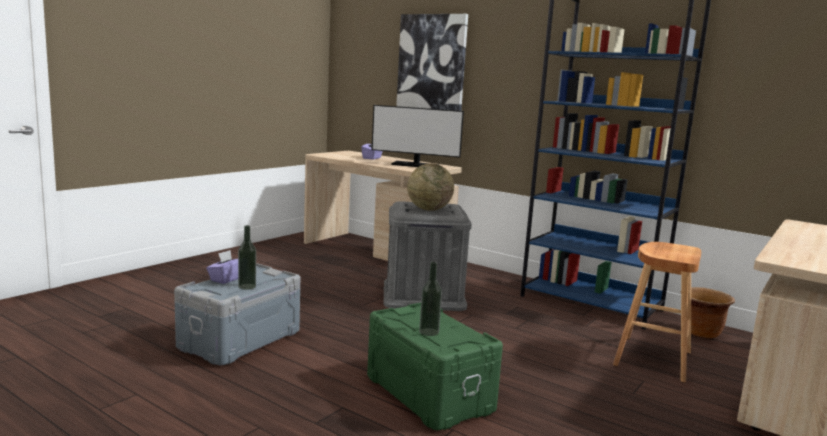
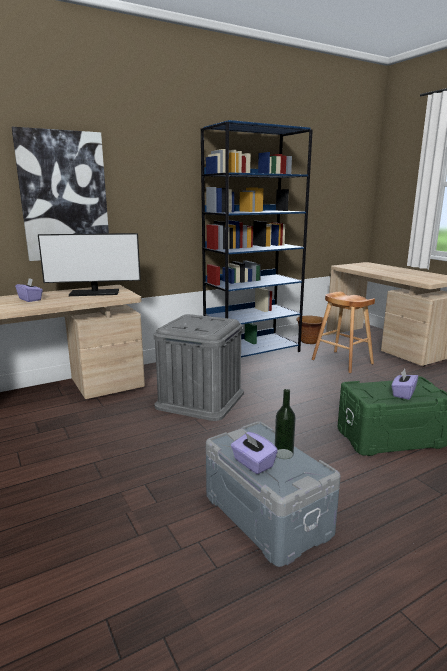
camera: 65 degrees left, 5 degrees up
monitor [372,105,464,167] -> monitor turned 45 degrees clockwise [38,233,141,296]
globe [407,164,454,211] -> none
bottle [419,262,442,336] -> purple tissue box [392,369,418,400]

